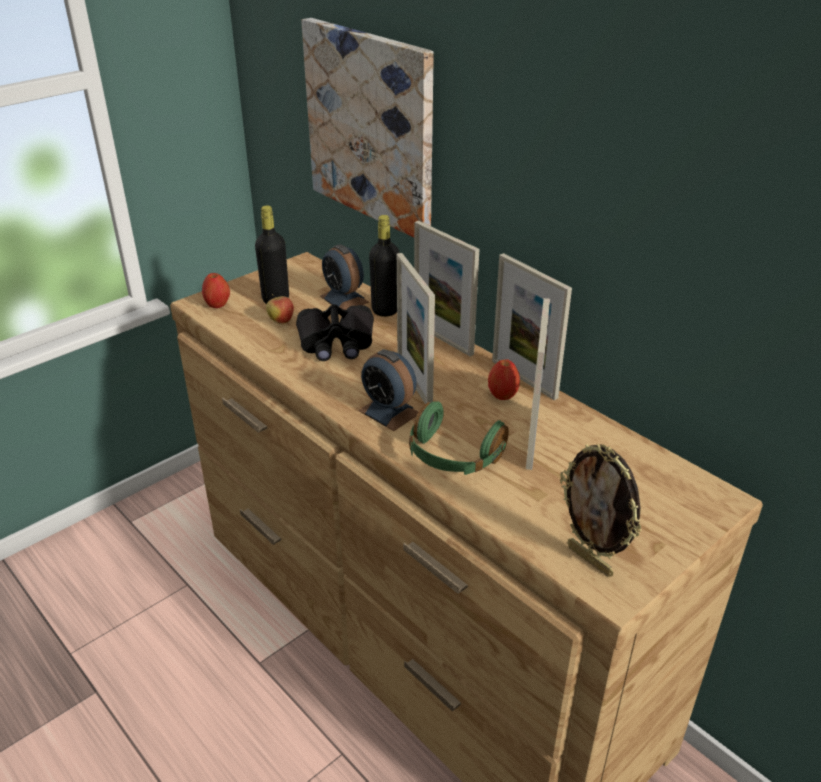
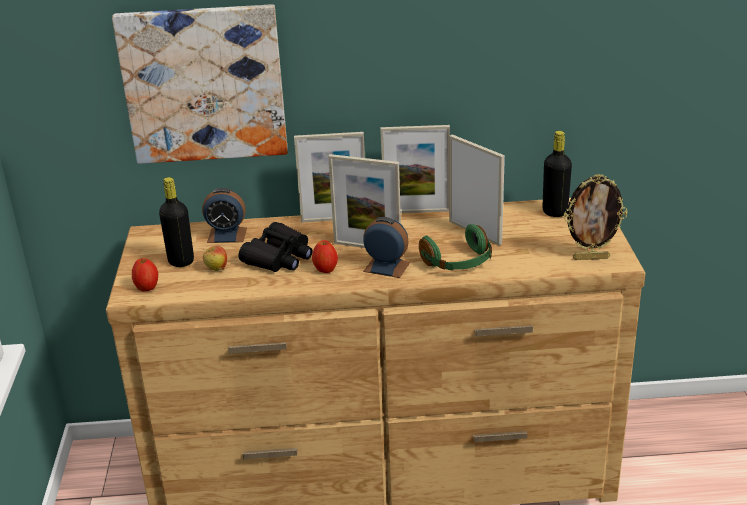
camera: 50 degrees left, 5 degrees down
alarm clock [358,349,418,431] -> alarm clock turned 150 degrees counterclockwise [363,217,410,278]
black bottle [369,215,400,317] -> black bottle moved to [542,131,572,217]
apple [488,359,520,400] -> apple moved to [312,240,338,273]

